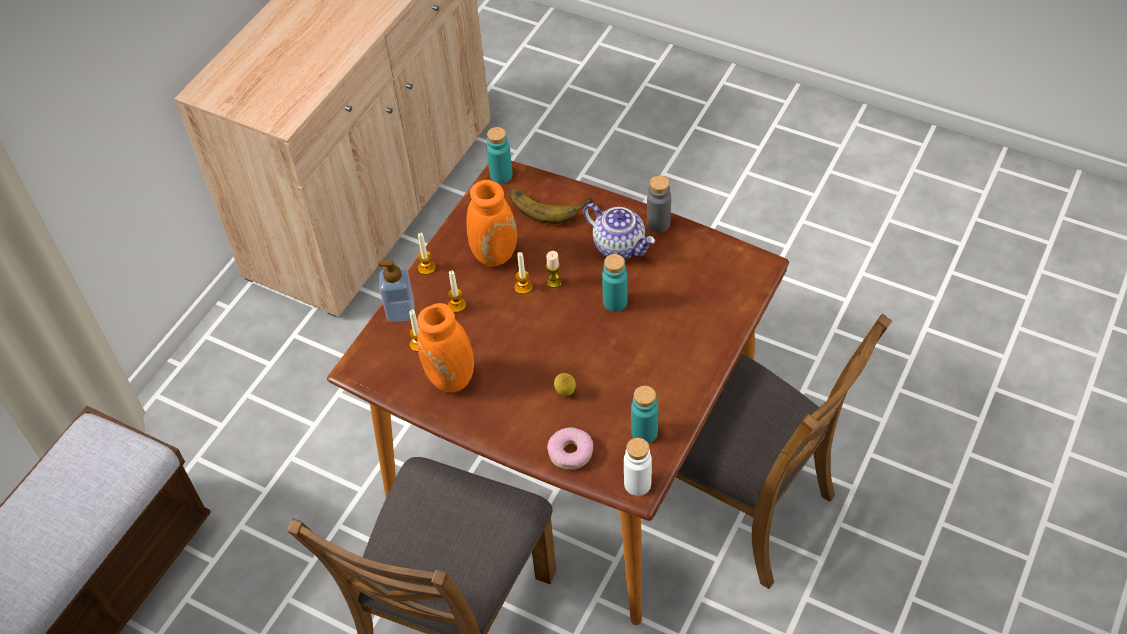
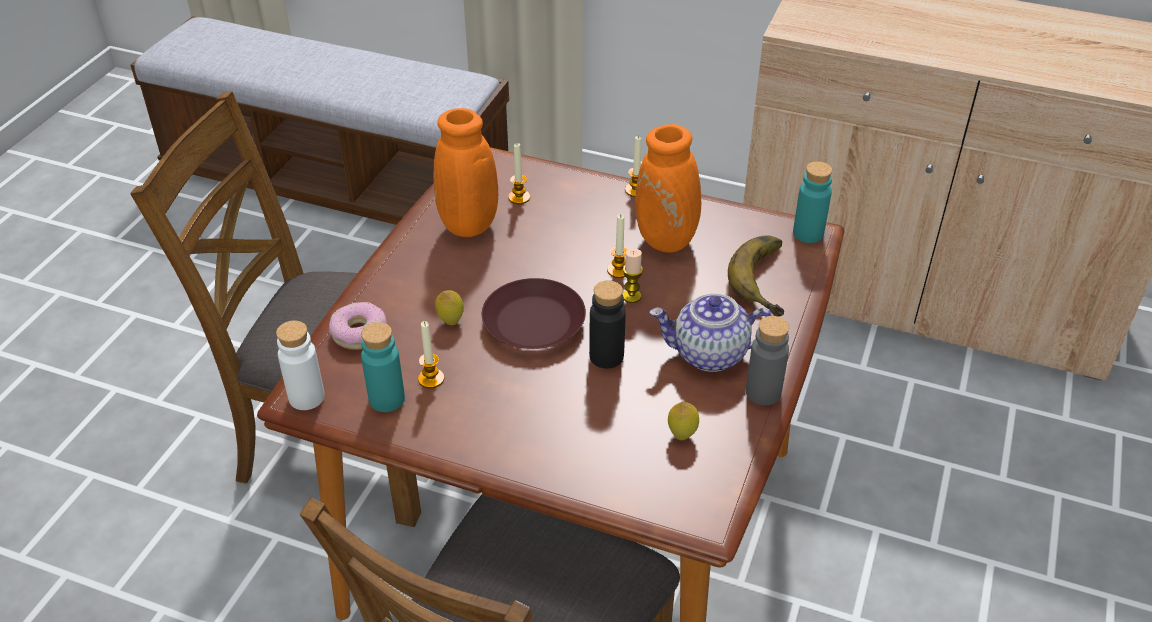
camera: 80 degrees right, 10 degrees down
soap dispenser [378,259,414,322] -> none
candle [448,270,466,313] -> candle moved to [418,321,444,388]
teapot [583,203,655,260] -> teapot turned 60 degrees clockwise [649,293,774,372]
turquoise bottle [602,254,628,312] -> black bottle [589,280,626,368]
none -> brown plate [482,278,586,349]
none -> lemon [668,402,699,440]

